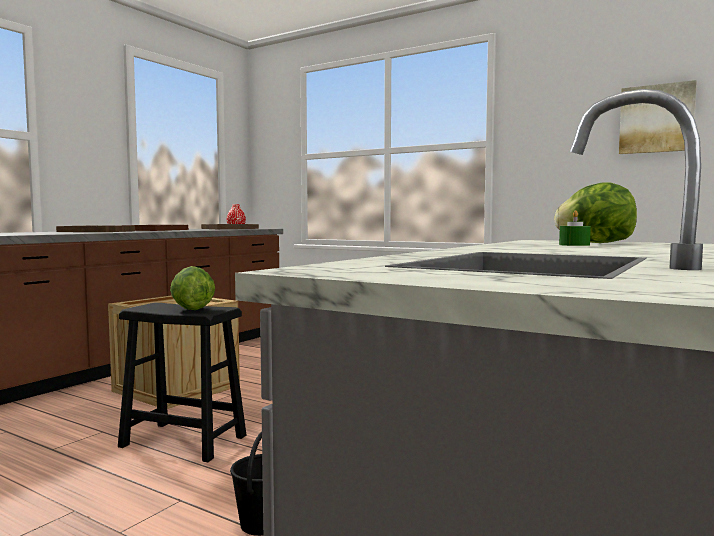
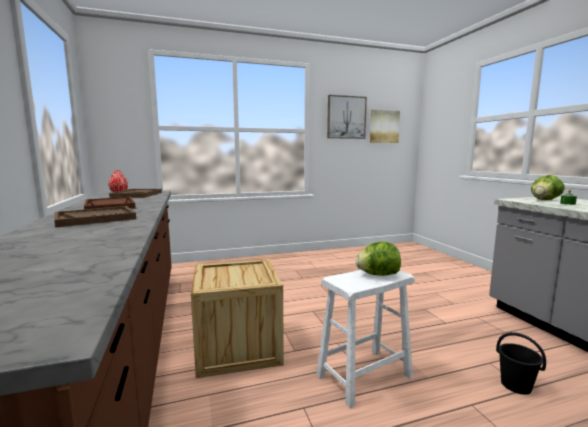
camera: 50 degrees left, 5 degrees up
black stool [118,303,247,462] -> white stool [316,270,415,408]
none -> picture [327,95,367,139]

